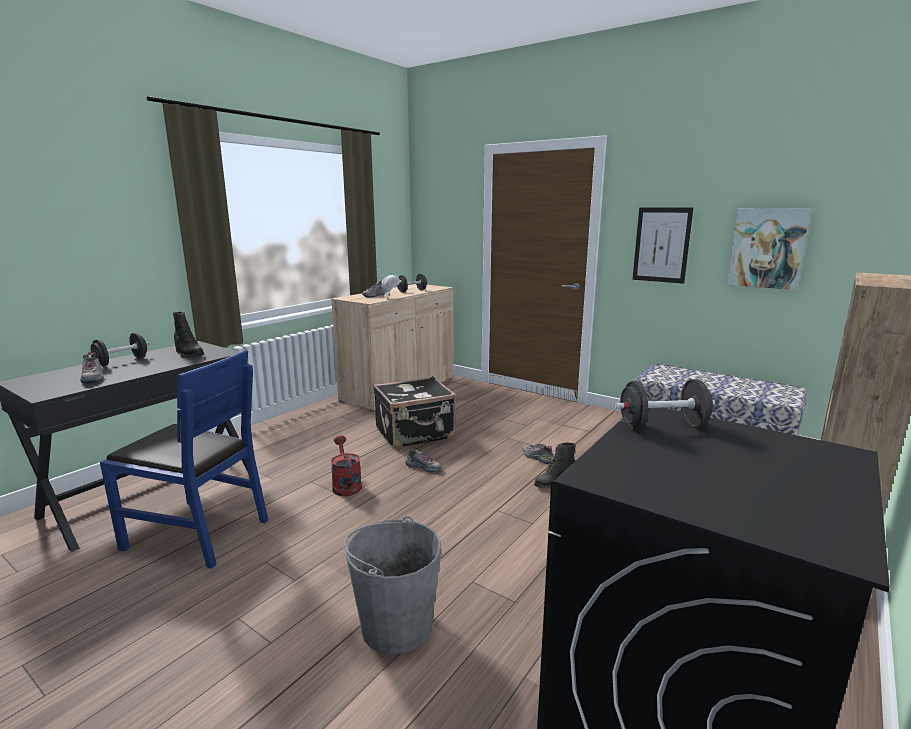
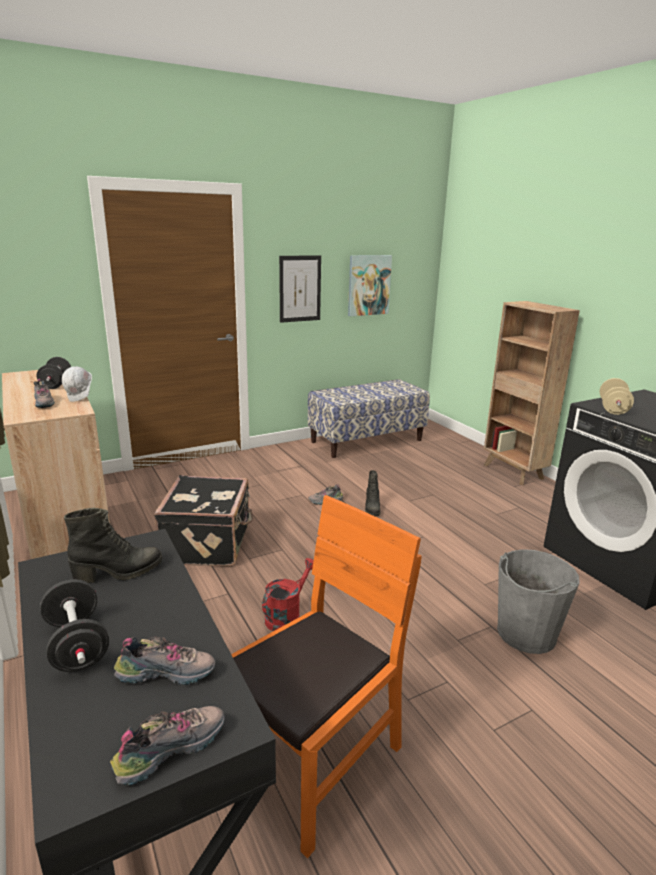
camera: 65 degrees left, 5 degrees up
blue chair [100,350,268,569] -> orange chair [231,495,422,858]
red watering can [331,436,362,496] -> red watering can turned 120 degrees clockwise [262,558,314,631]
shoe [405,448,441,472] -> shoe moved to [110,706,225,786]
black dumbbell [615,379,715,430] -> beige dumbbell [600,378,634,415]

